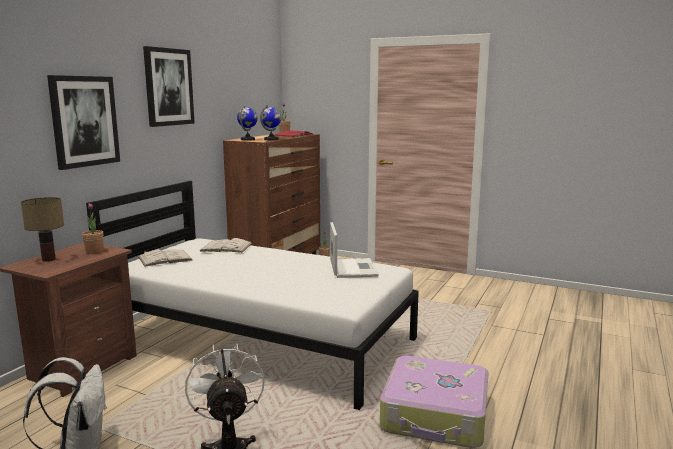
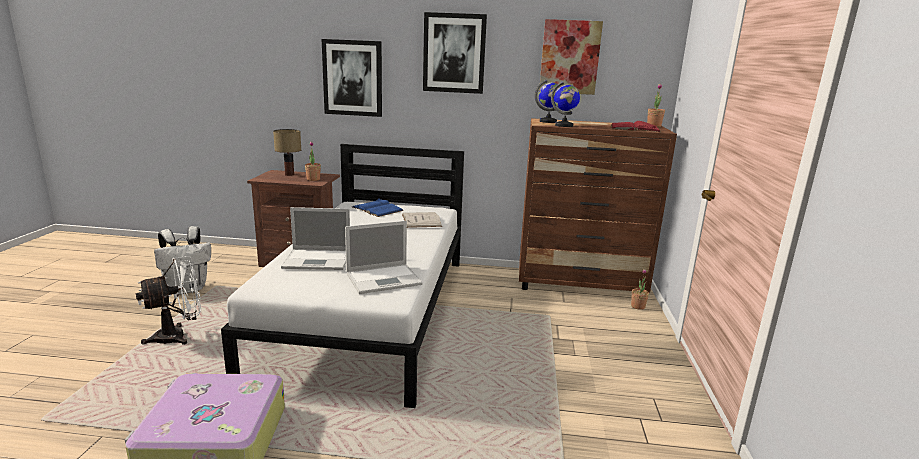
camera: 70 degrees right, 5 degrees up
white book [139,249,192,267] -> blue book [353,198,403,217]
none -> laptop [281,207,350,270]
none -> picture [539,19,603,95]

